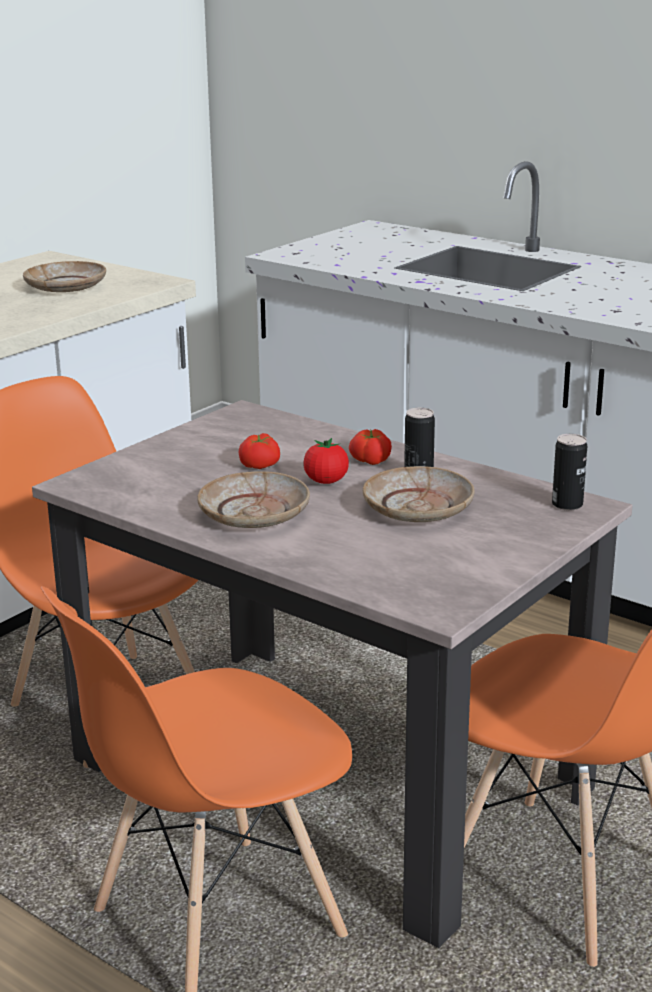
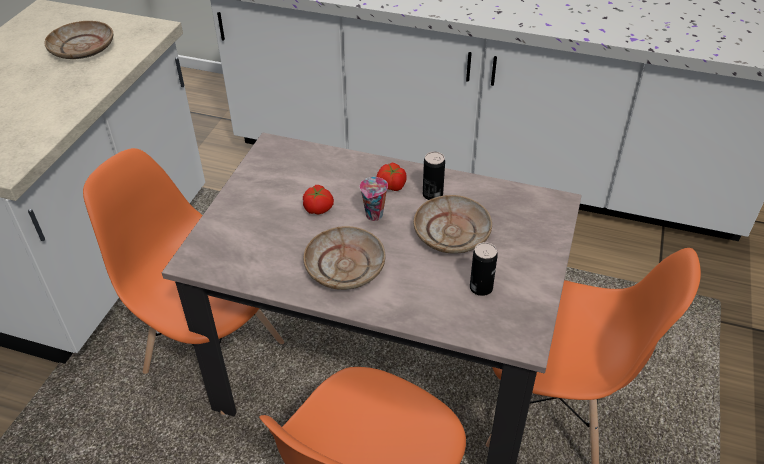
camera: 20 degrees left, 20 degrees up
tomato [303,438,349,484] -> cup [360,177,388,221]
can [552,434,587,511] -> can moved to [470,242,498,296]

